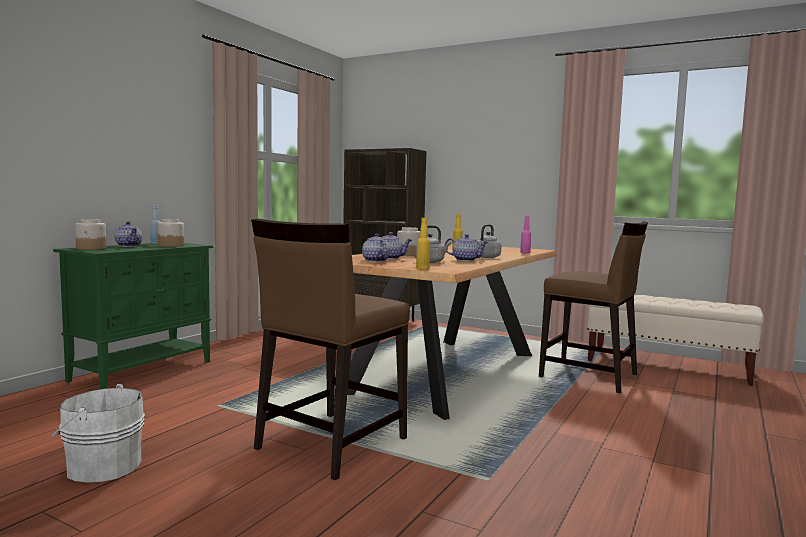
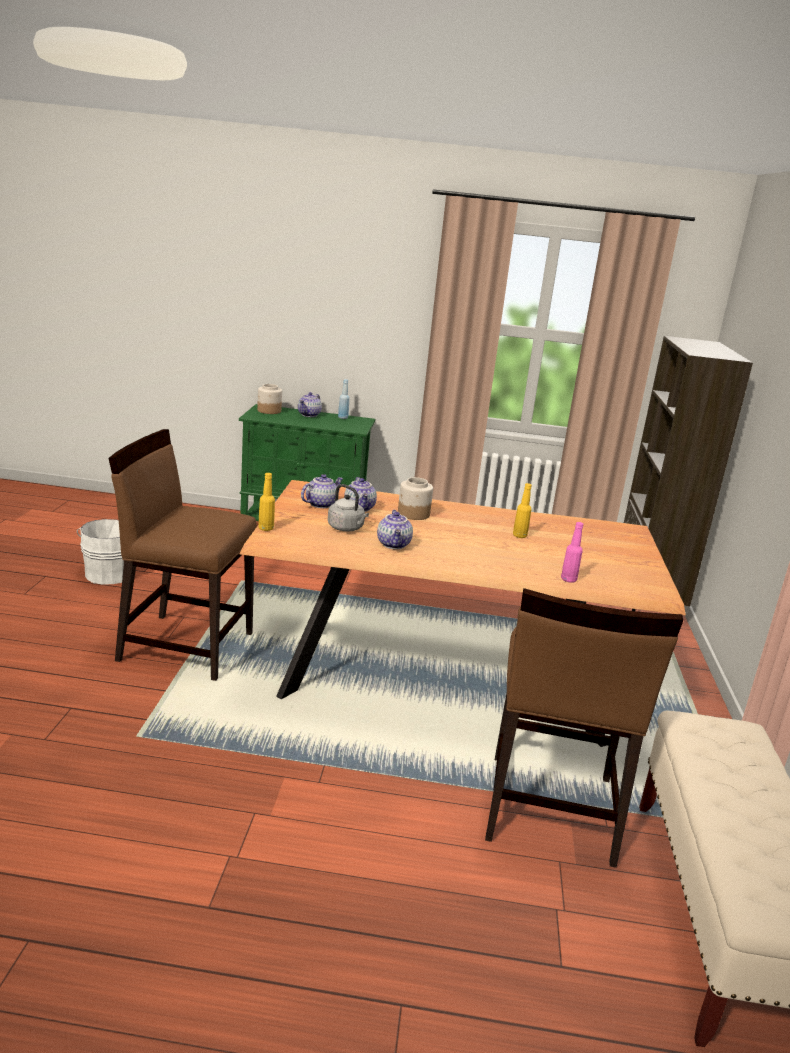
camera: 65 degrees right, 15 degrees up
jar [158,219,184,247] -> none
grey kettle [475,224,501,258] -> none

